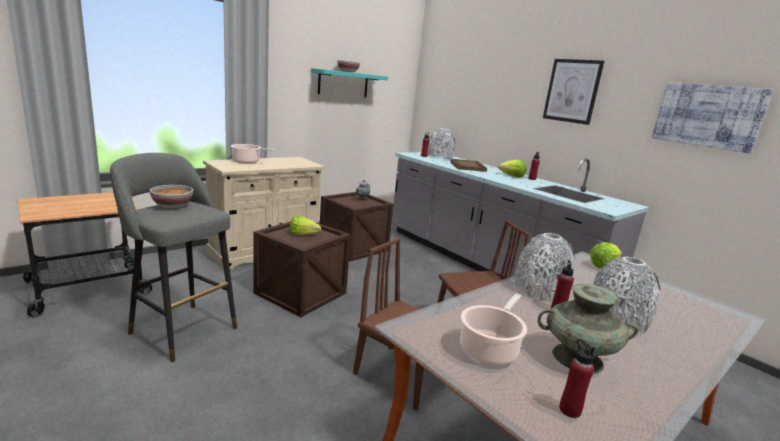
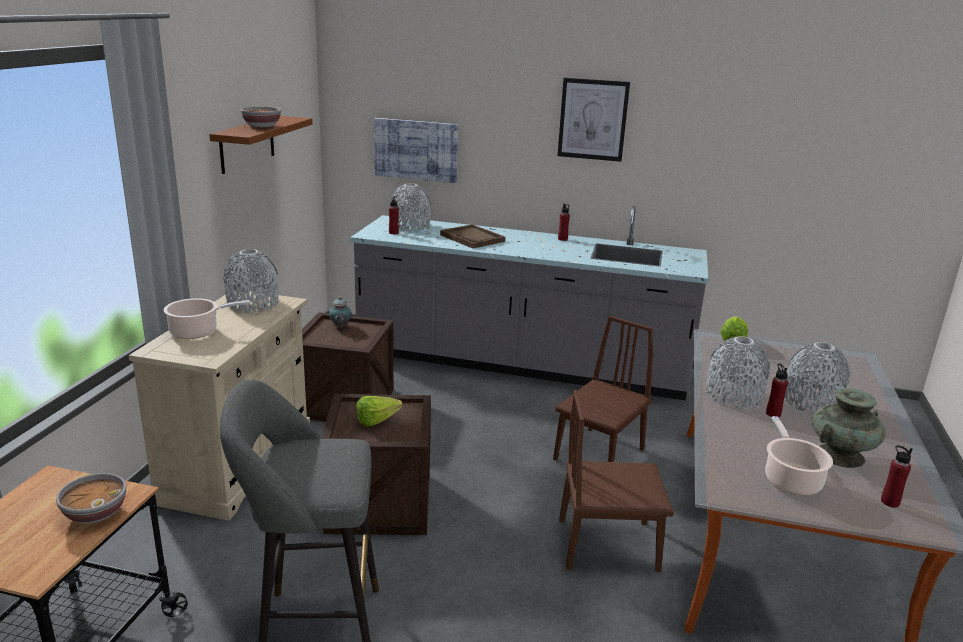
camera: 35 degrees left, 5 degrees up
bowl [149,185,193,208] -> bowl moved to [56,473,126,524]
turquoise shelf [311,68,388,98] -> brown shelf [209,116,313,174]
lettuce [499,160,526,177] -> none
picture [652,82,773,153] -> picture moved to [374,118,458,183]
none -> grey vase [223,249,279,313]

